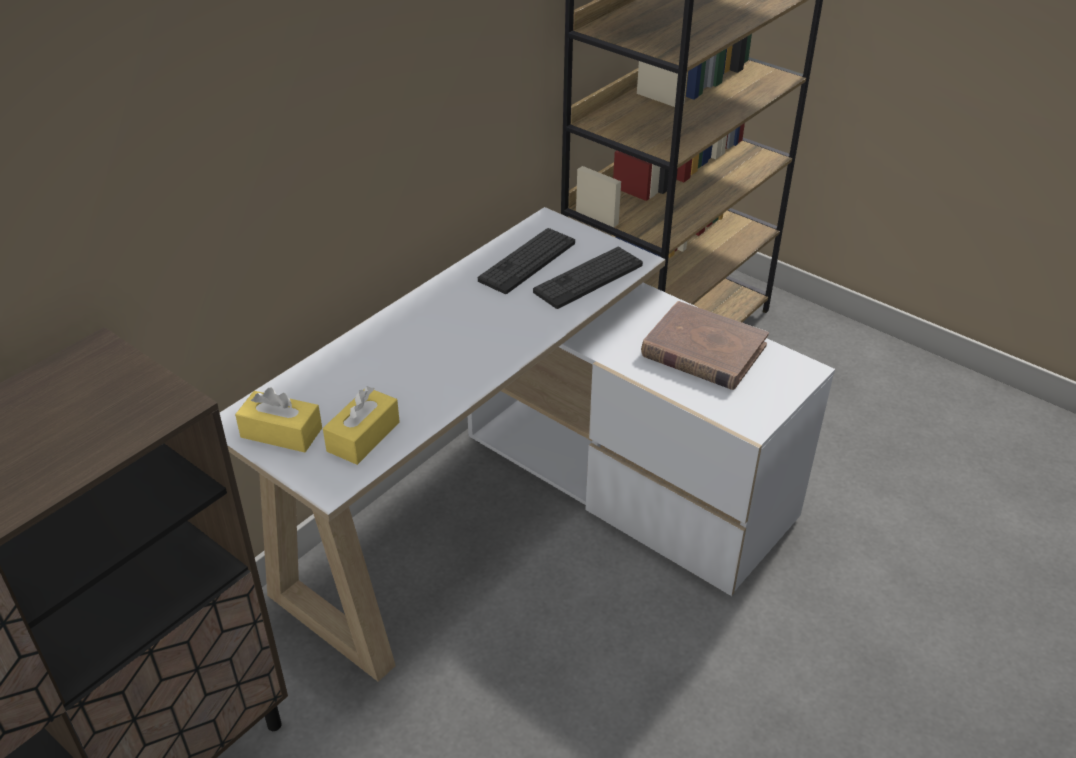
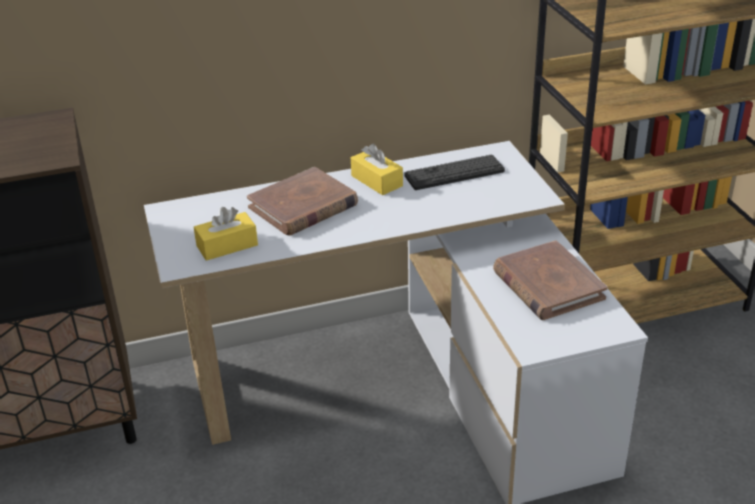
camera: 35 degrees right, 5 degrees down
yellow tissue box [235,387,322,452] -> yellow tissue box moved to [351,143,403,195]
keyboard [533,246,643,309] -> none
none -> brown book [247,167,358,235]

